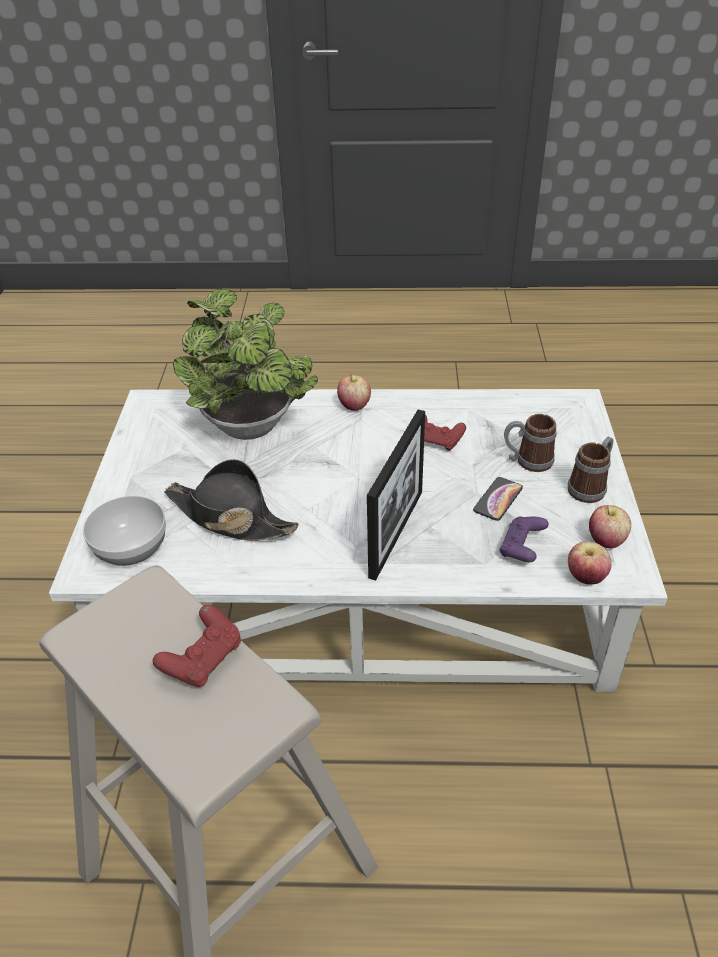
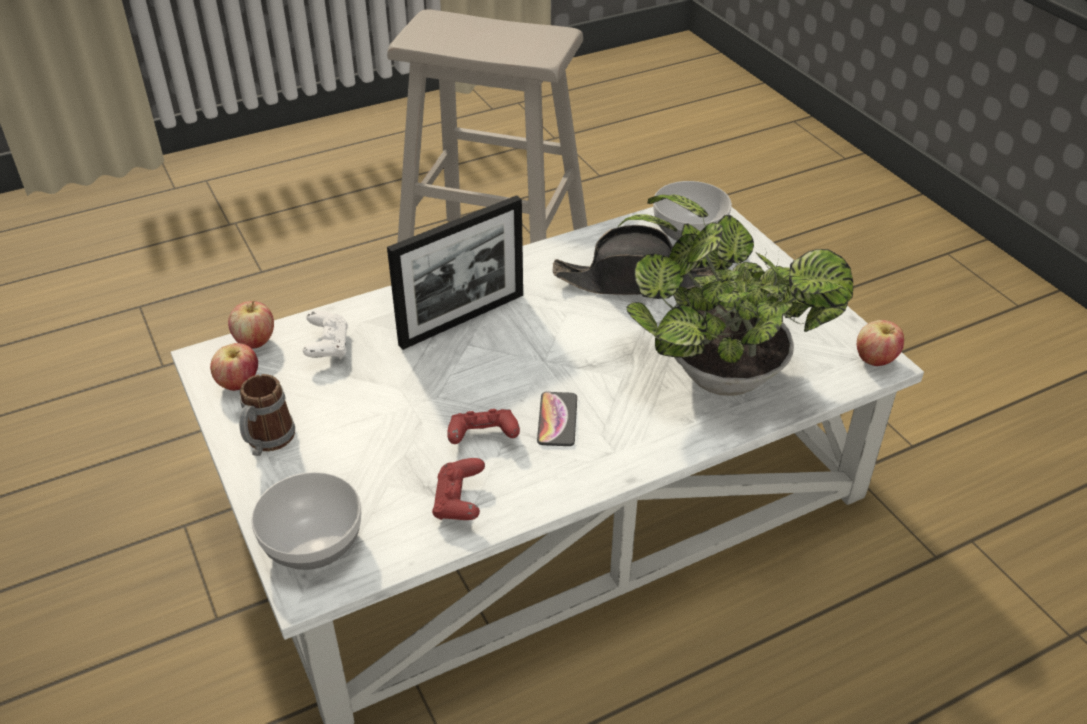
camera: 150 degrees right, 0 degrees up
red game controller [153,605,241,687] -> red game controller moved to [432,458,485,520]
apple [337,374,371,411] -> apple moved to [857,320,904,366]
picture frame [367,410,425,581] -> picture frame turned 120 degrees counterclockwise [387,195,523,350]
phone [473,477,523,521] -> phone moved to [537,392,577,446]
purple game controller [499,516,549,562] -> white game controller [303,311,348,359]
mug [504,414,557,472] -> none
none -> bowl [251,472,361,570]

